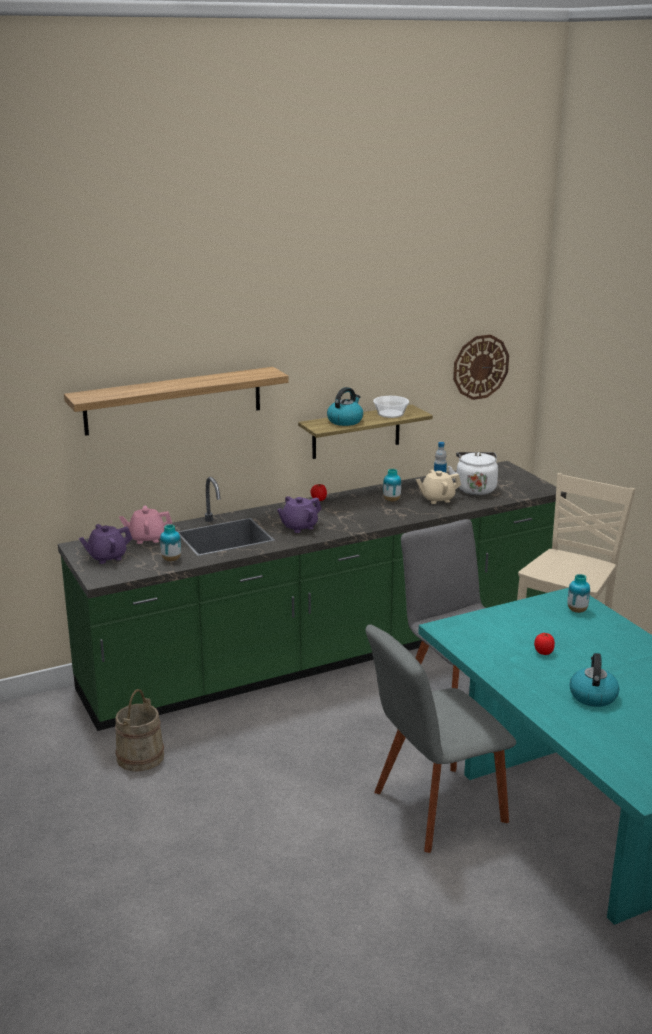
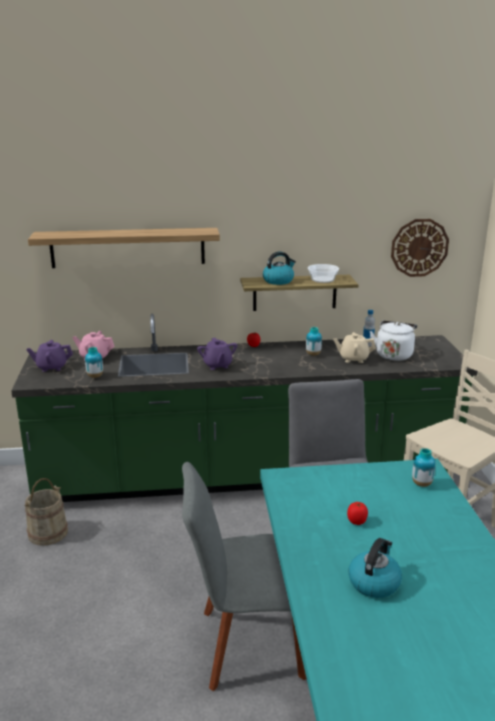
camera: 20 degrees right, 0 degrees up
purple teapot [277,496,321,533] -> purple teapot turned 90 degrees counterclockwise [197,338,237,370]

